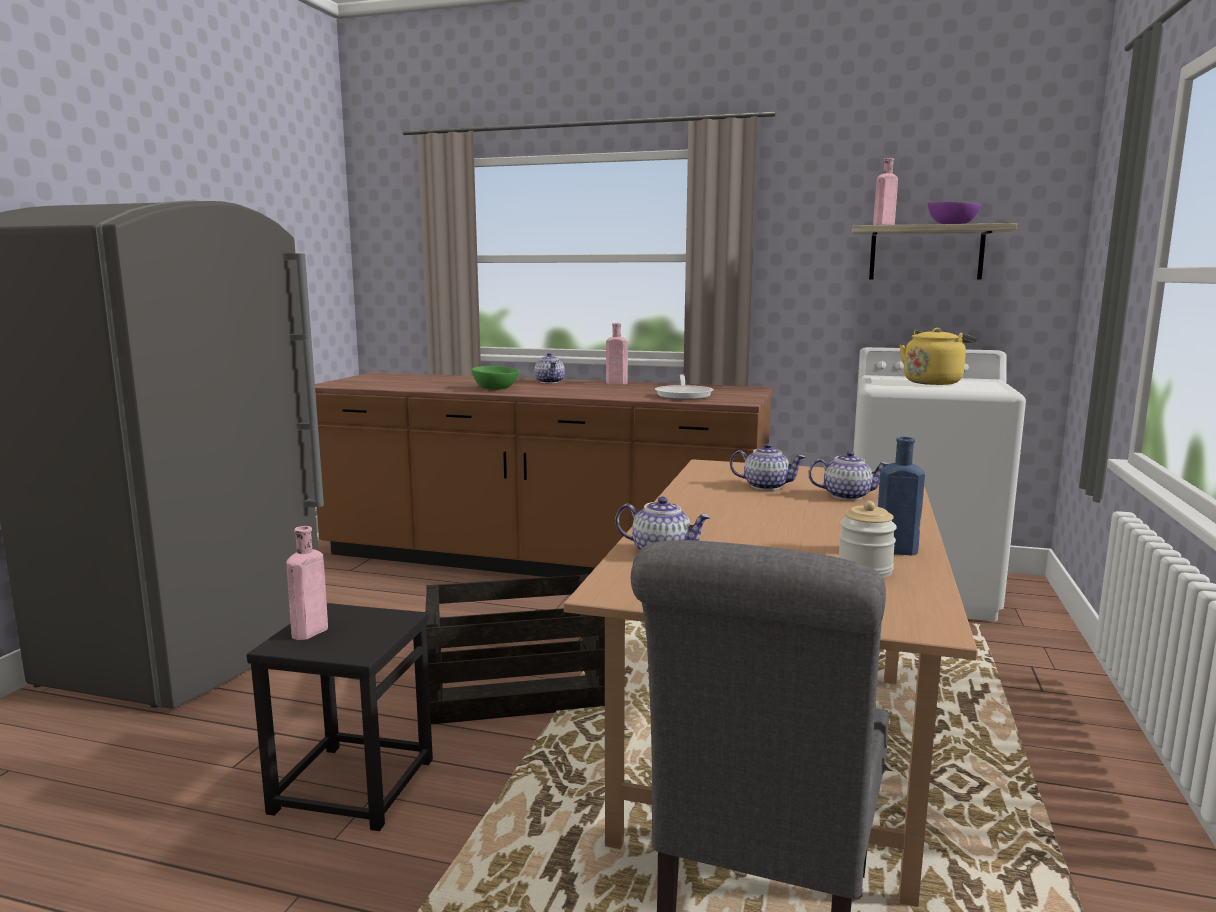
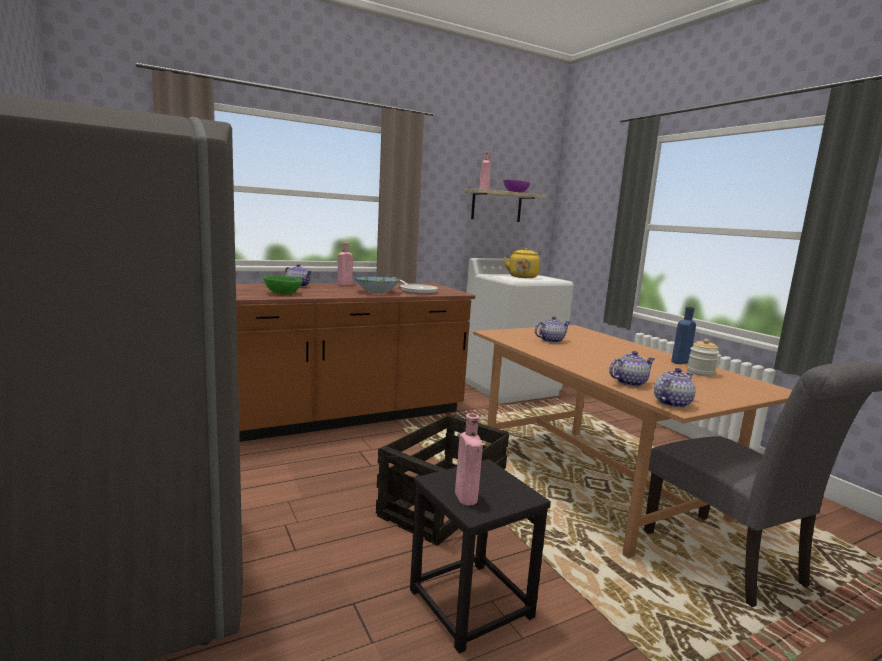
camera: 45 degrees left, 0 degrees up
teapot [808,451,888,500] -> teapot moved to [654,368,696,408]
none -> bowl [354,276,400,293]

